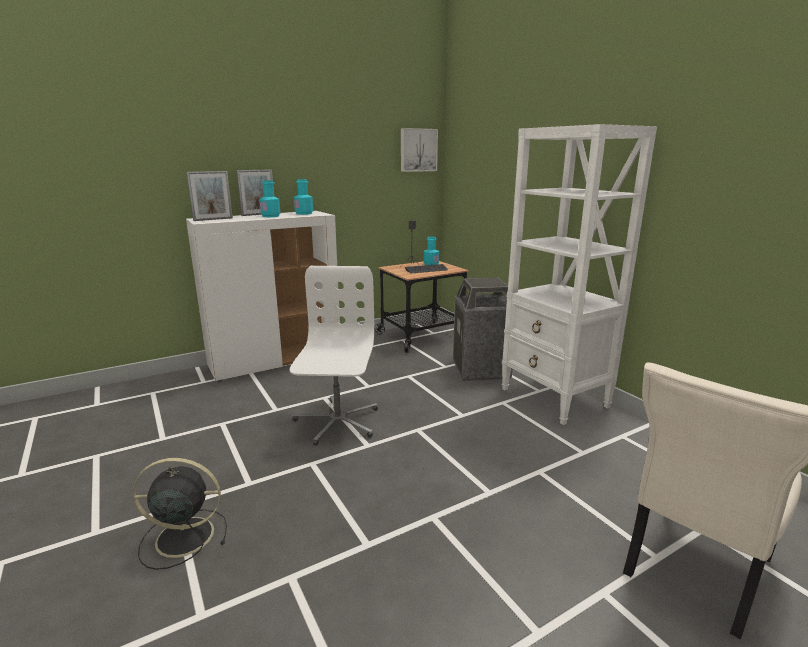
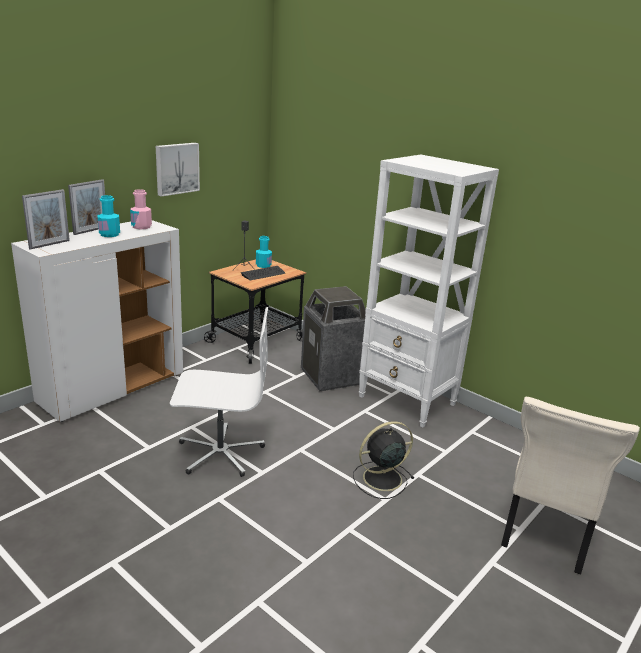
camera: 20 degrees left, 5 degrees up
black fan [133,458,227,570] -> black fan moved to [353,421,415,499]
white office chair [290,266,378,446] -> white office chair turned 105 degrees clockwise [170,307,268,477]
turquoise bottle [294,179,313,215] -> pink bottle [130,189,152,229]
picture [401,128,438,172] -> picture moved to [156,143,200,197]

